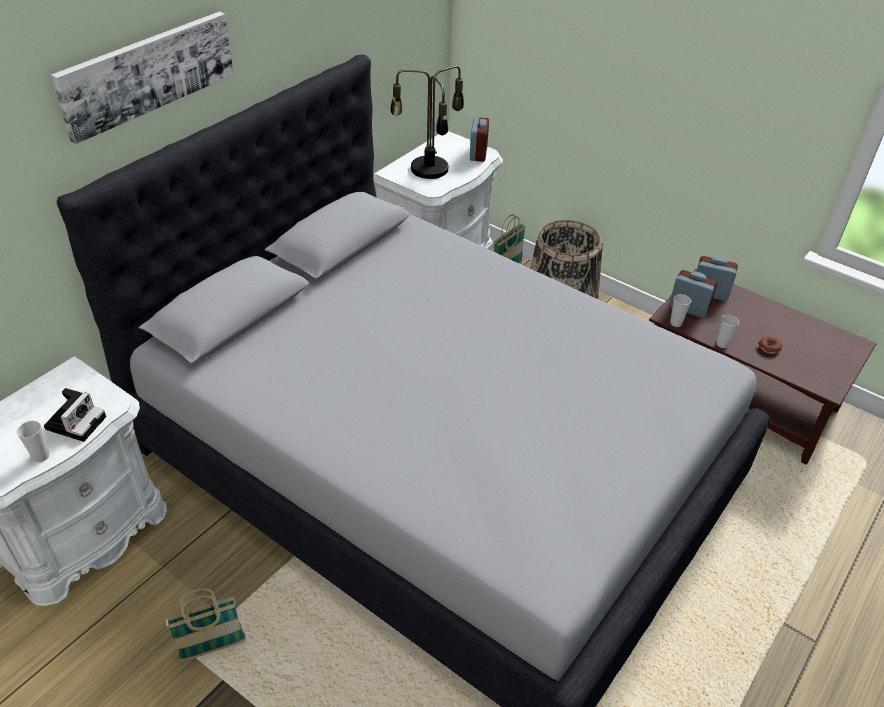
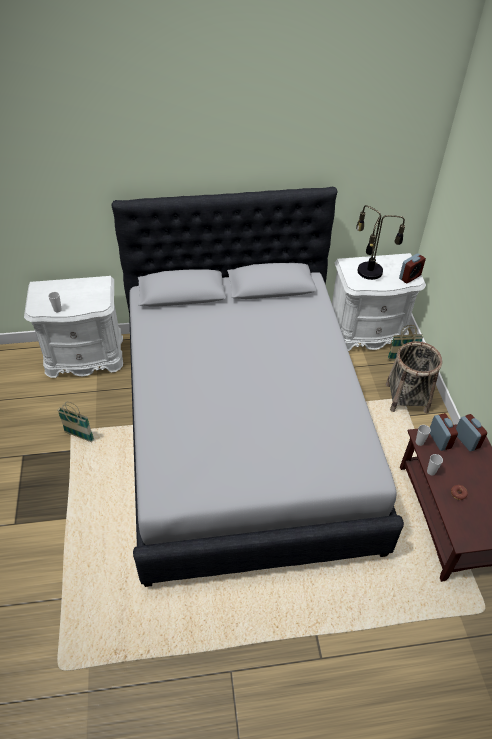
camera: 45 degrees right, 5 degrees up
camera [44,388,106,442] -> none
picture [51,12,234,144] -> none

